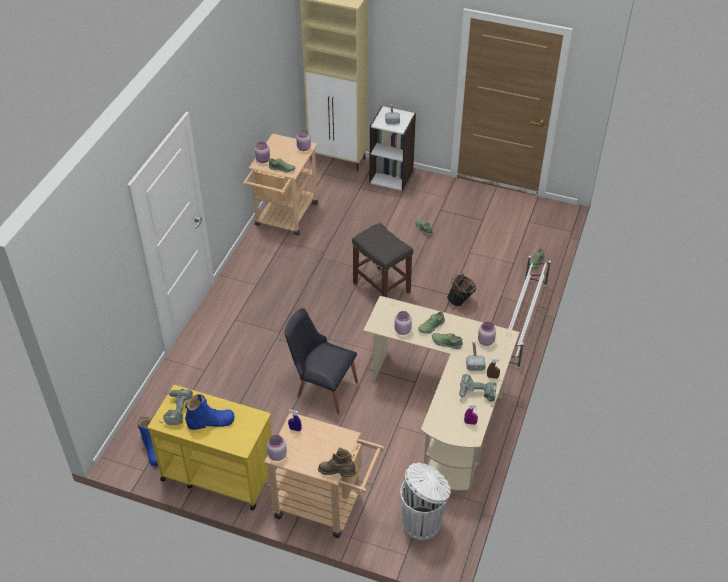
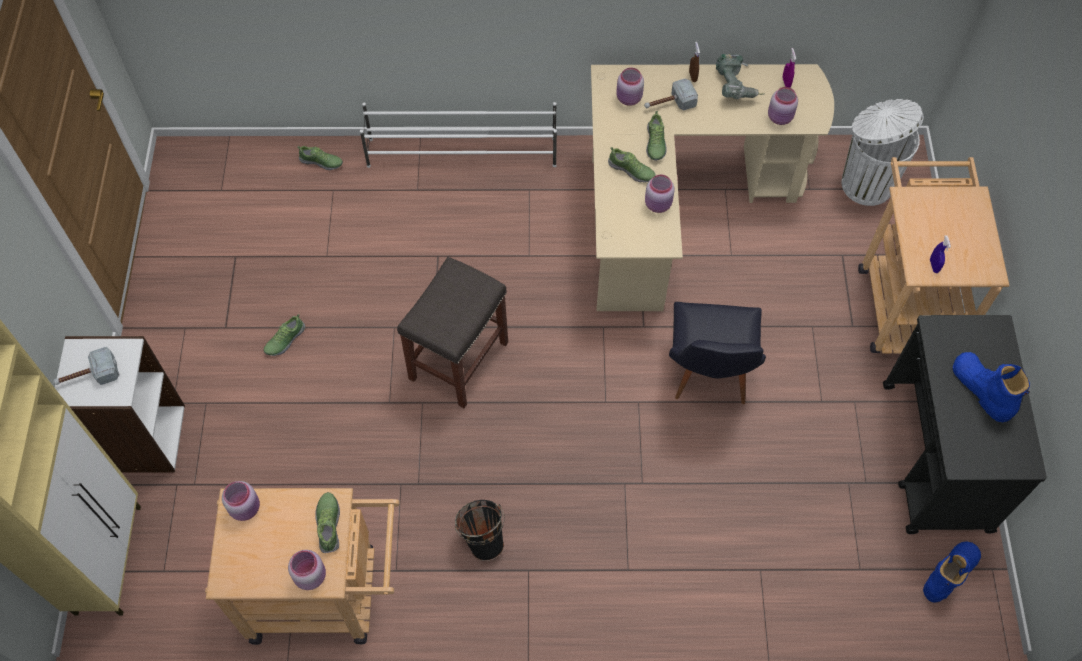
camera: 110 degrees left, 15 degrees up
yellow cart [147,385,272,511] -> black cart [883,315,1047,534]
power drill [159,389,193,425] -> none
pink jar [267,435,287,461] -> pink jar moved to [768,87,798,125]
brown boot [318,448,356,477] -> none
black bucket [447,274,476,307] -> black bucket moved to [454,500,505,561]

